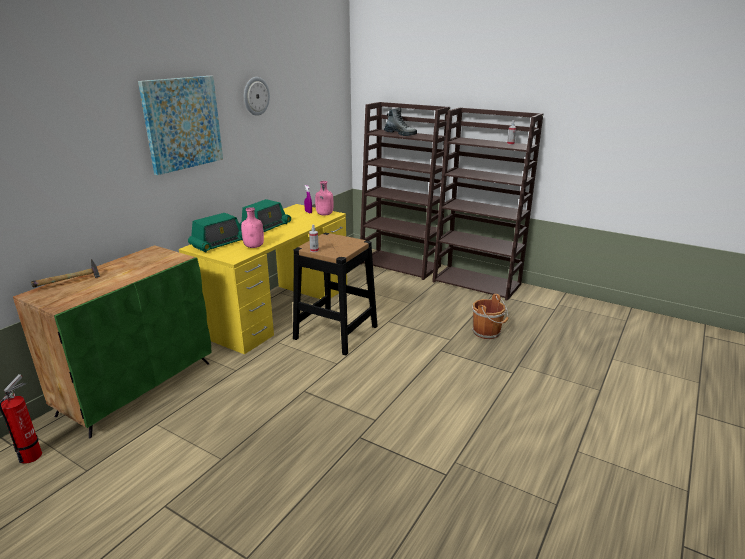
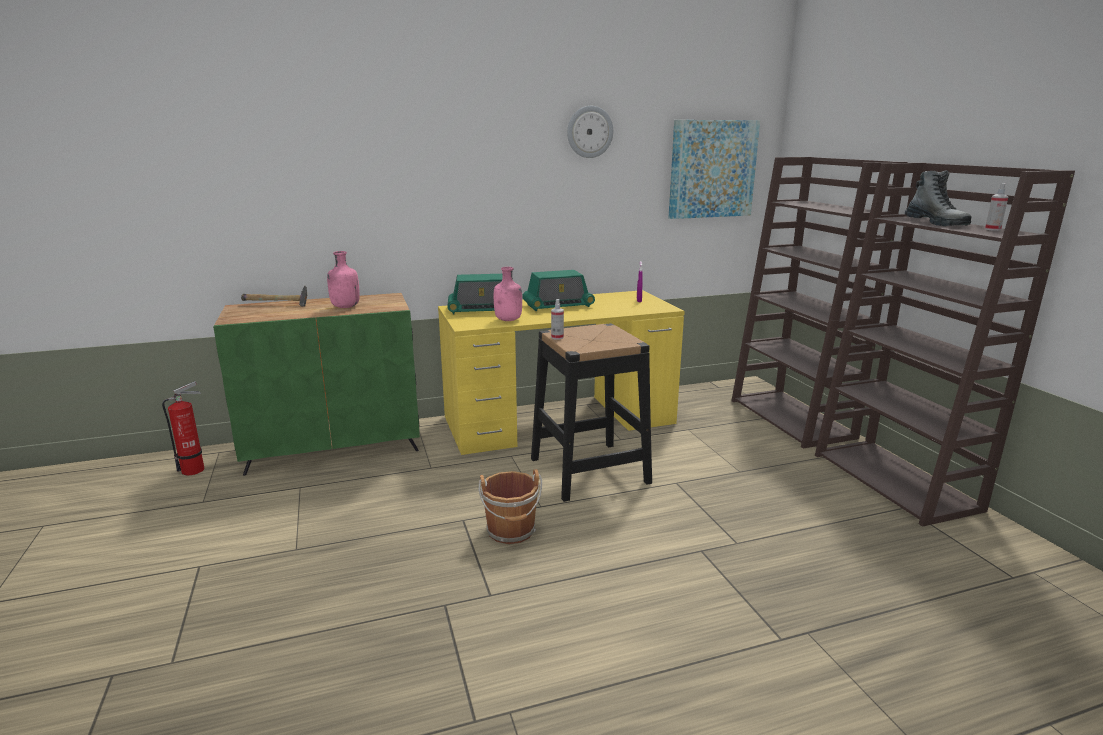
camera: 40 degrees right, 5 degrees down
picture [138,76,223,175] -> picture moved to [668,120,760,219]
pink bottle [315,181,333,216] -> pink bottle moved to [327,251,360,308]
boot [384,108,417,136] -> boot moved to [905,170,971,226]
brown bucket [472,294,509,339] -> brown bucket moved to [478,469,542,544]

